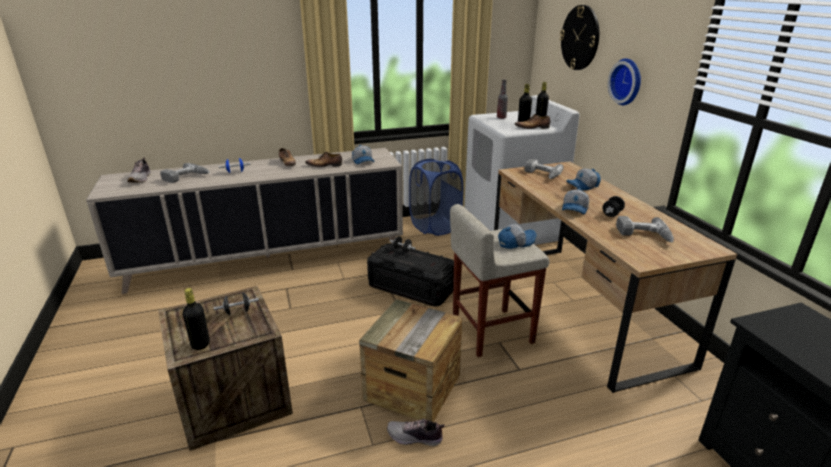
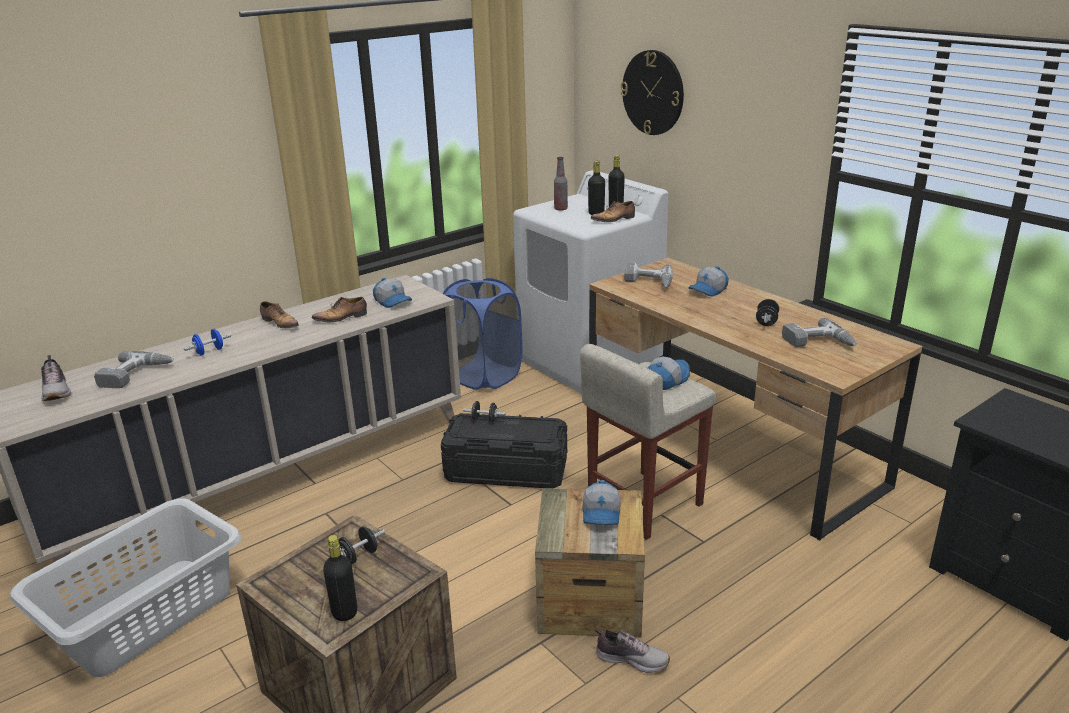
camera: 20 degrees left, 0 degrees up
shoe [387,418,445,446] -> shoe turned 150 degrees counterclockwise [595,628,670,673]
cap [562,188,589,214] -> cap moved to [583,480,621,525]
wall clock [608,58,641,105] -> none
none -> grey laundry basket [10,498,241,677]

